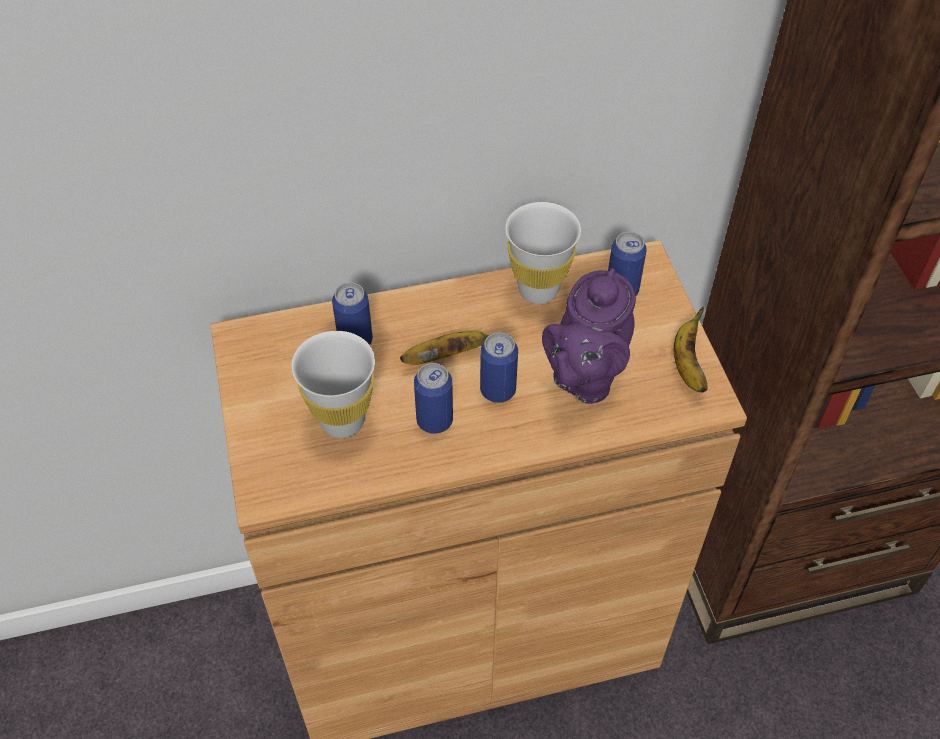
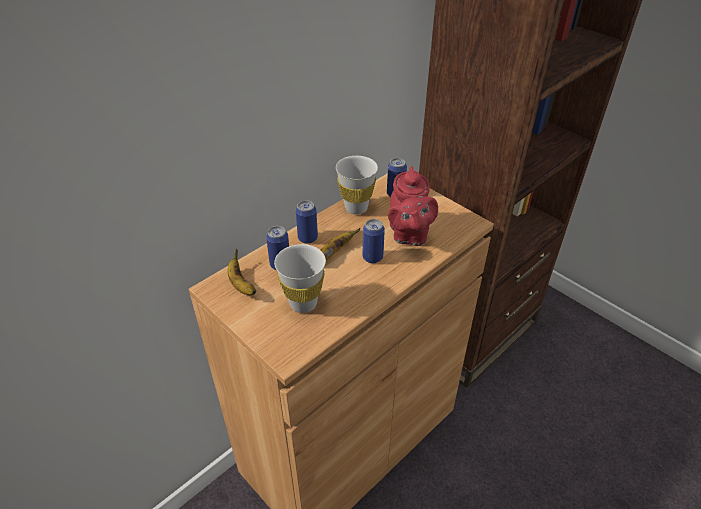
camera: 30 degrees left, 10 degrees down
can [414,363,453,434] -> can moved to [296,200,318,244]
purple teapot [542,268,636,404] -> red teapot [388,166,438,246]
banana [674,306,708,393] -> banana moved to [228,249,256,295]

